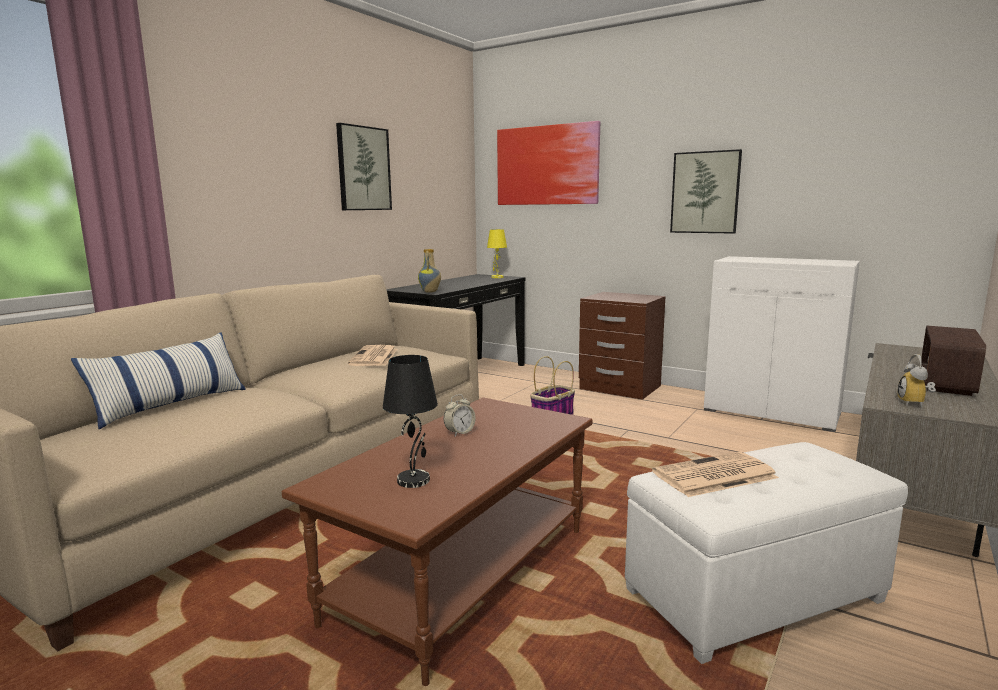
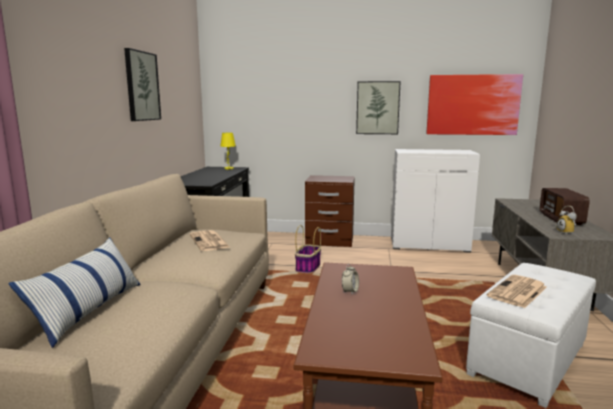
camera: 25 degrees left, 0 degrees up
black table lamp [383,355,438,488] -> none
vase [418,249,441,292] -> none
picture [497,121,600,205] -> picture moved to [427,74,523,135]

